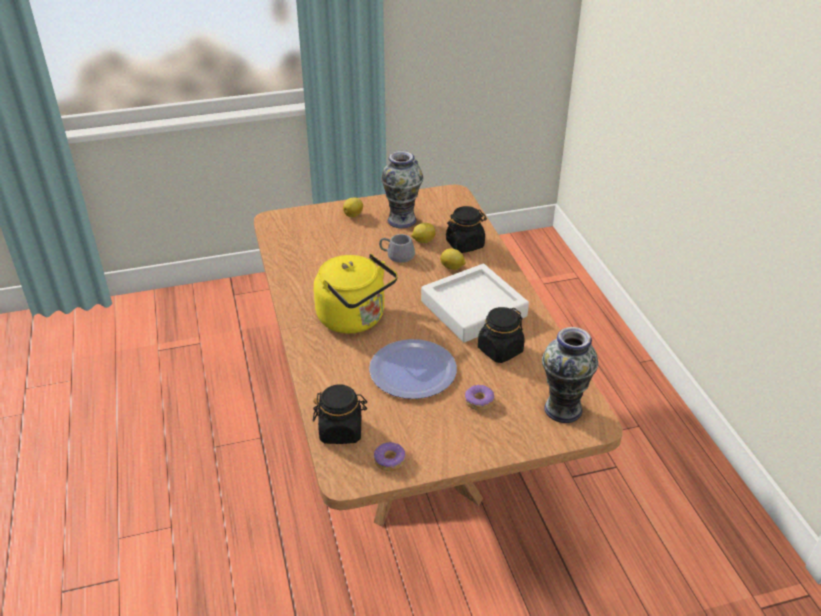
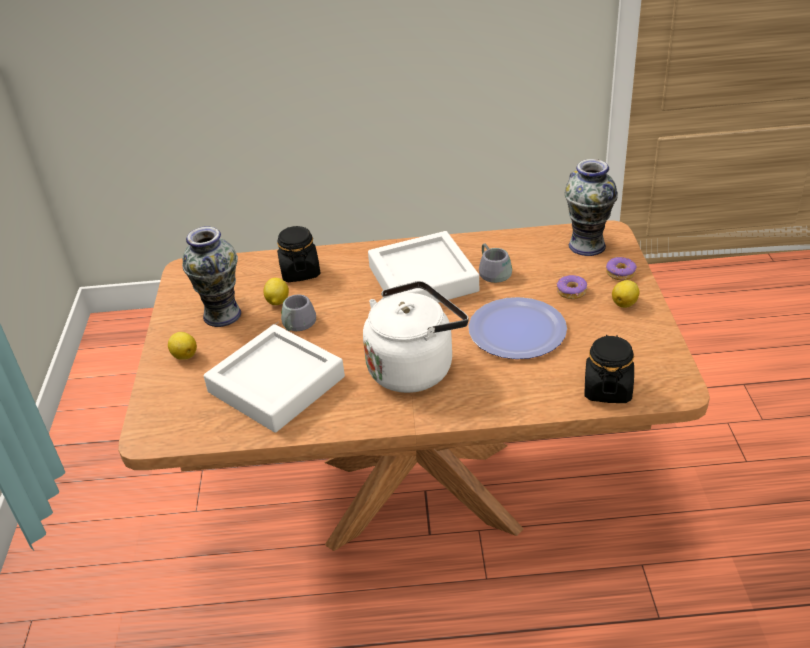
camera: 75 degrees left, 0 degrees up
yellow kettle [314,254,398,334] -> white kettle [363,281,469,393]
donut [374,442,405,471] -> donut moved to [606,257,637,280]
lemon [440,248,466,270] -> lemon moved to [612,280,640,308]
black jar [478,307,525,363] -> grey mug [479,243,512,283]
none -> white tray [204,324,345,433]

